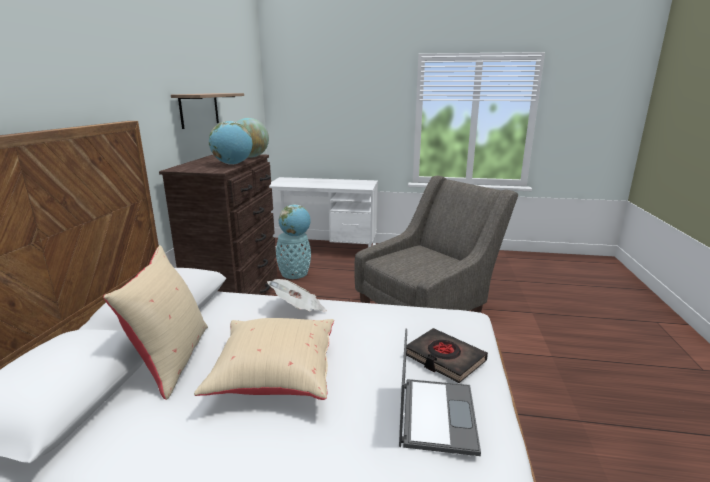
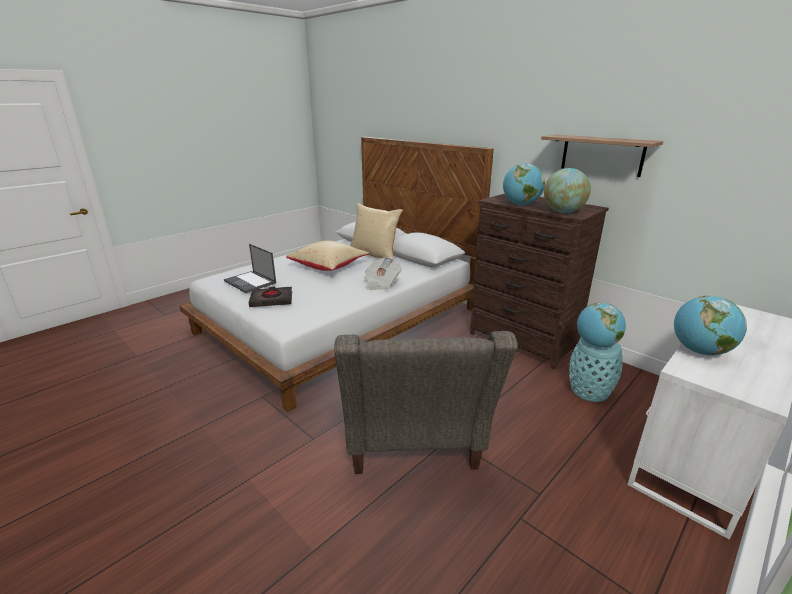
camera: 125 degrees right, 5 degrees up
none -> globe [674,296,747,355]

